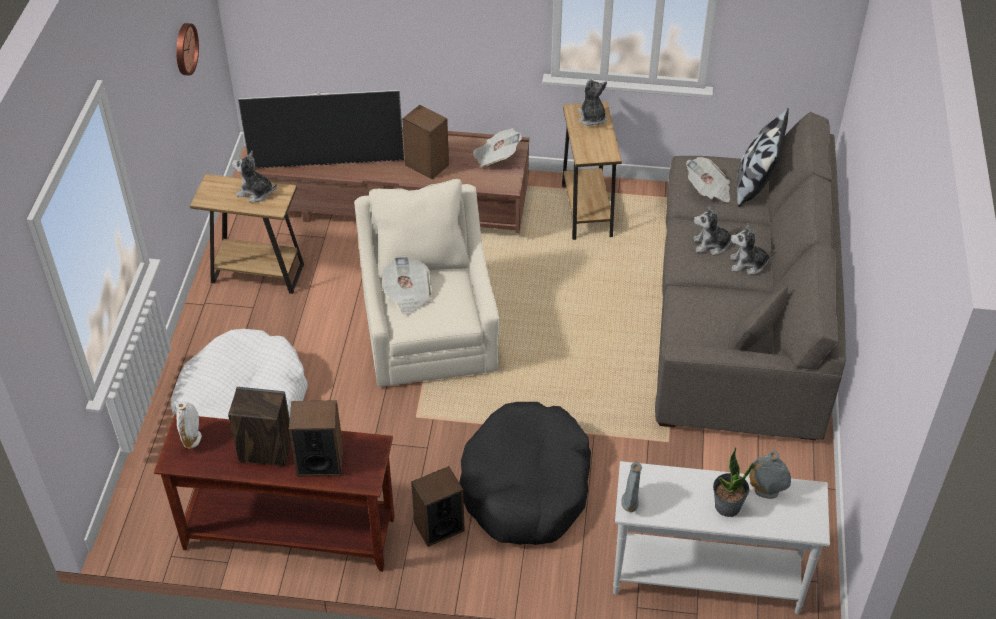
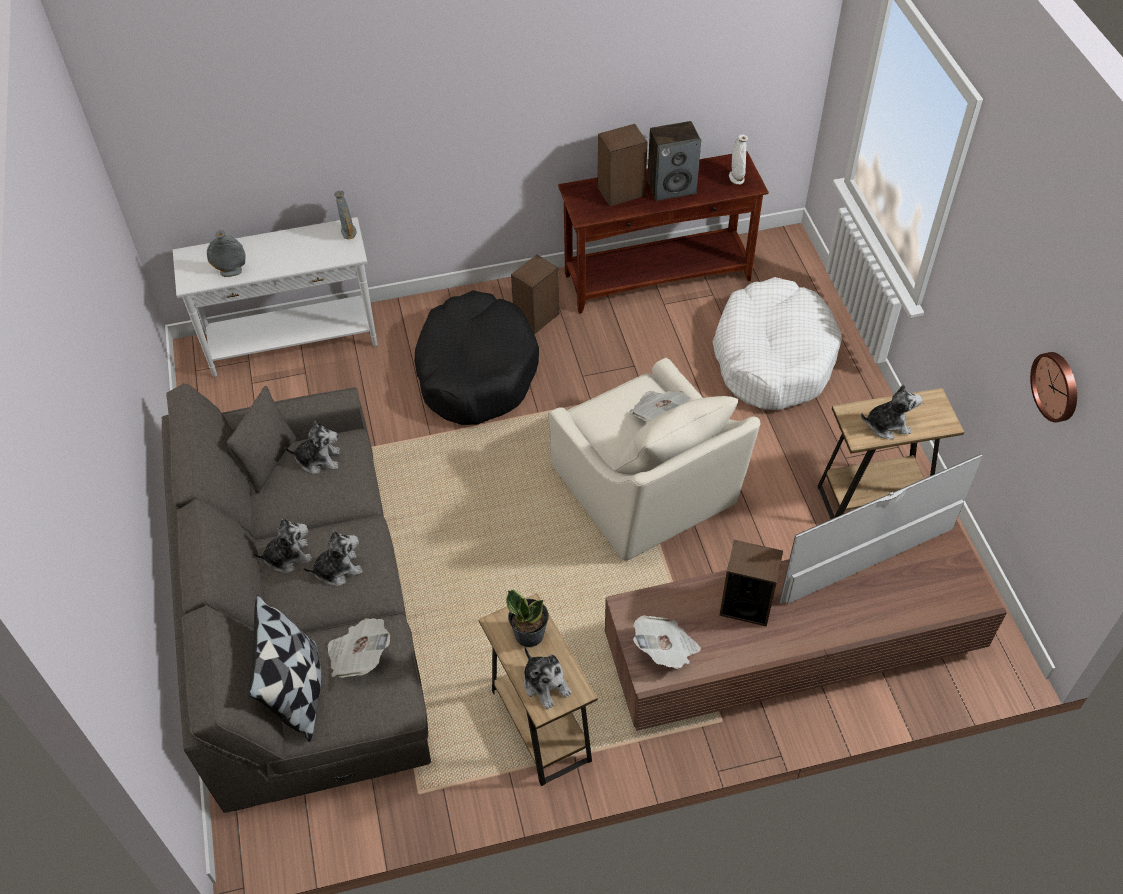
camera: 160 degrees right, 5 degrees up
potted plant [713,447,755,517] -> potted plant moved to [506,590,549,647]
none -> plush toy [285,421,340,474]

